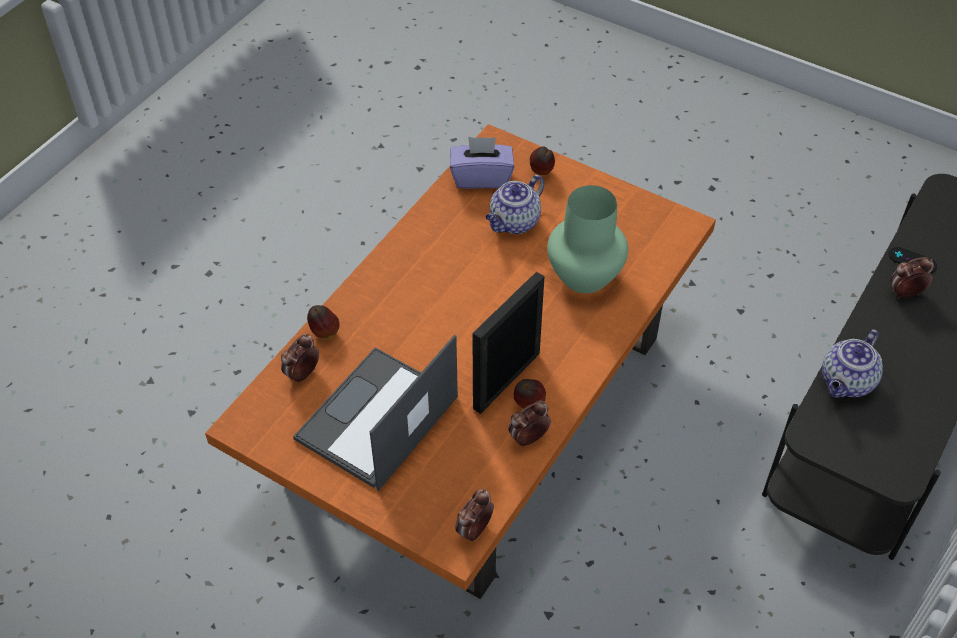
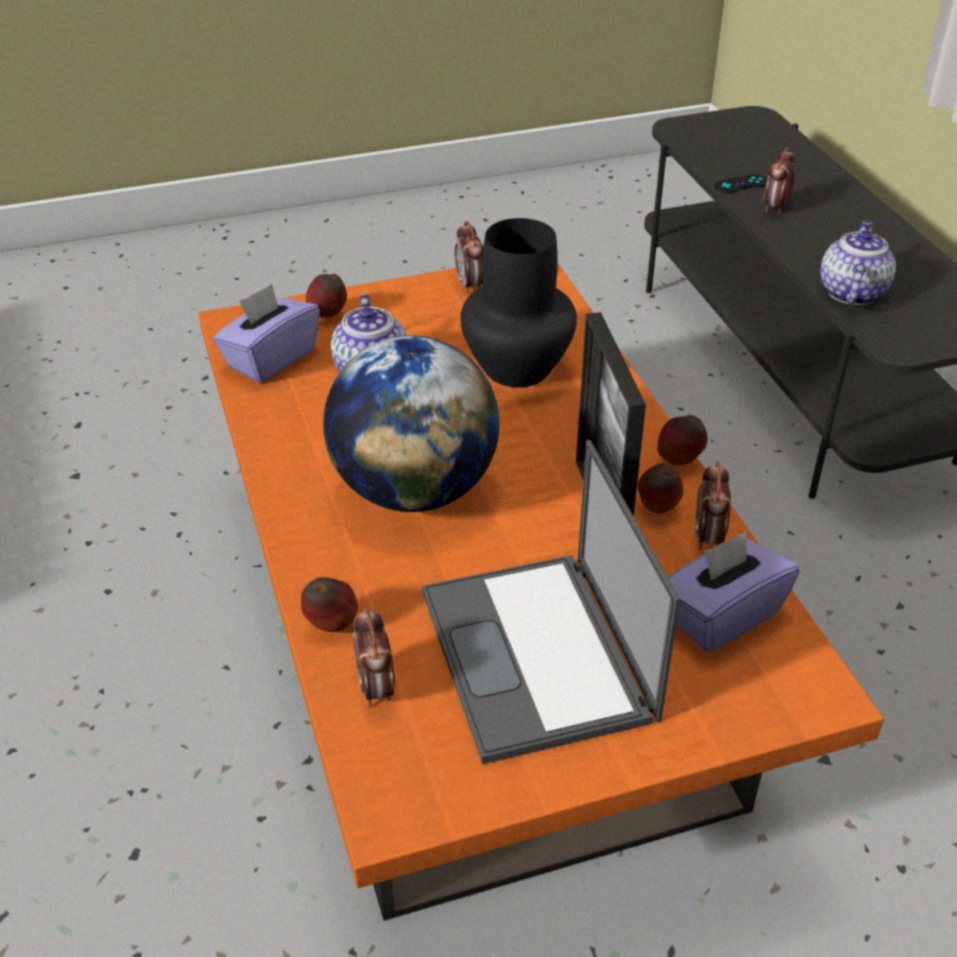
camera: 50 degrees left, 10 degrees down
alarm clock [455,489,494,542] -> alarm clock moved to [454,221,484,294]
green vase [547,185,628,293] -> black vase [460,218,577,387]
teapot [822,329,883,398] -> teapot turned 150 degrees counterclockwise [820,220,896,305]
none -> globe [323,335,499,512]
none -> apple [657,415,708,466]
none -> purple tissue box [668,531,800,652]

